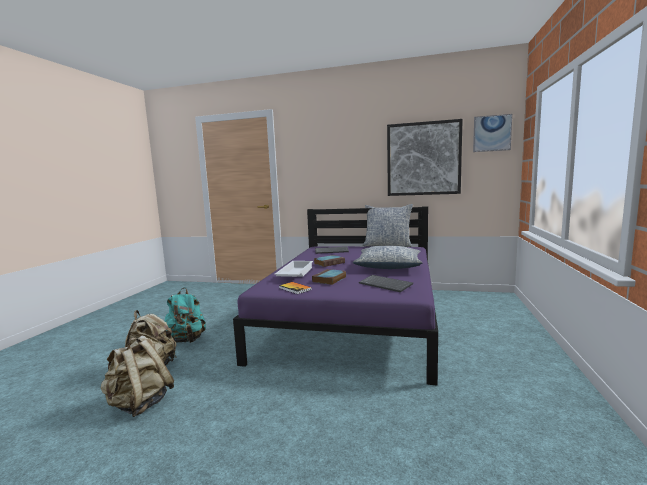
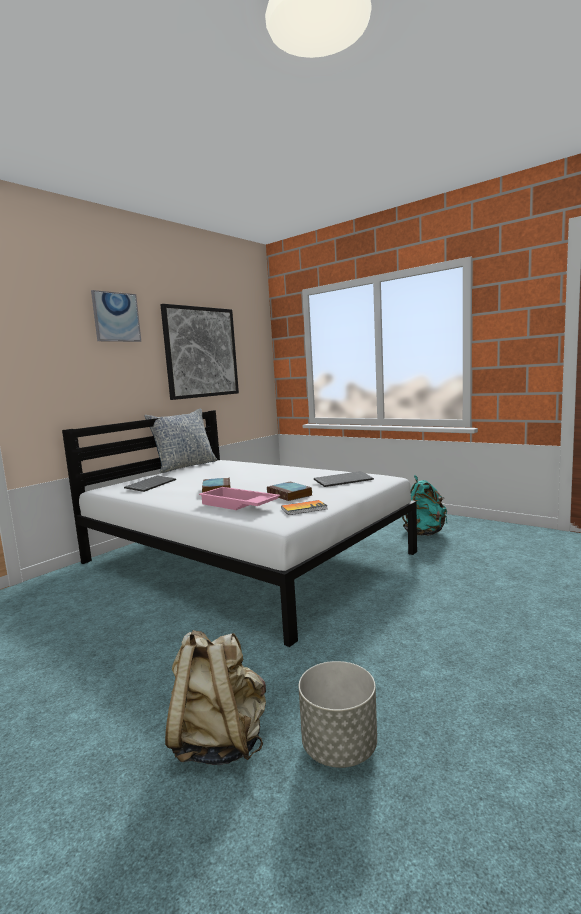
camera: 65 degrees left, 0 degrees up
beige backpack [101,335,174,417] -> grey planter [299,661,377,768]
turquoise backpack [165,287,206,343] -> turquoise backpack moved to [402,475,447,536]
purple bed [233,206,438,386] -> white bed [62,410,417,647]
white tray [274,261,313,277] -> pink tray [199,487,280,510]
pillow [353,246,422,269] -> none
picture [473,114,512,152] -> picture moved to [91,290,141,342]

